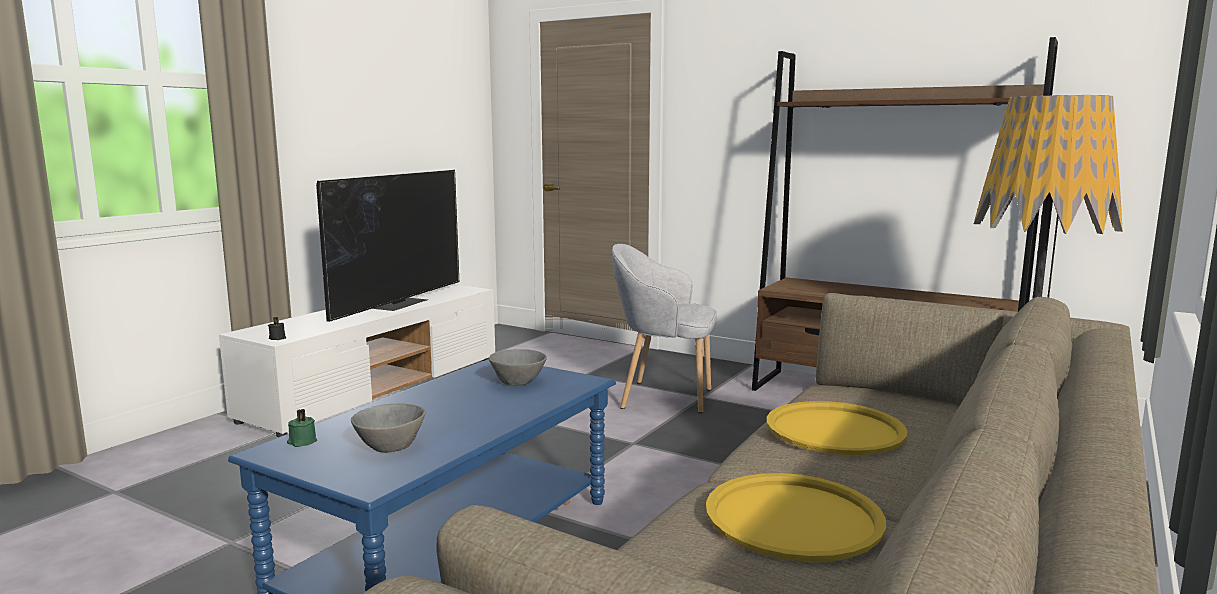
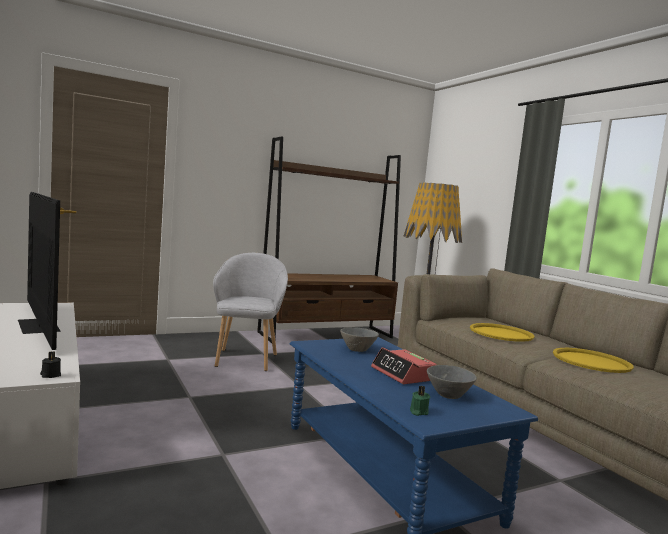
camera: 60 degrees left, 5 degrees down
grey armchair [611,244,717,413] -> grey armchair turned 135 degrees clockwise [213,253,288,371]
none -> alarm clock [371,347,437,384]

